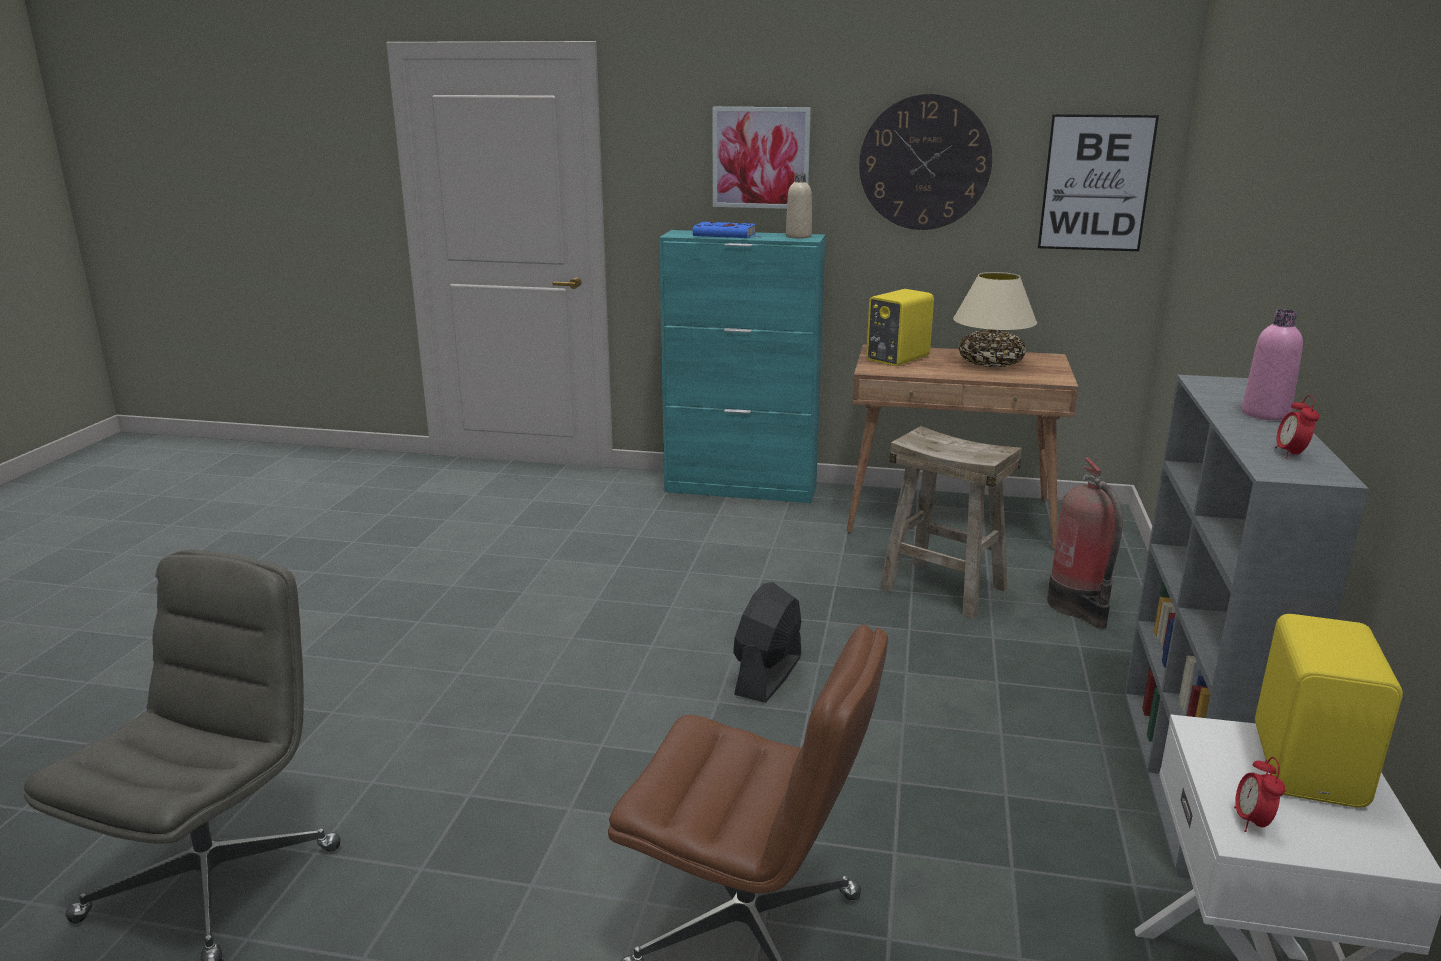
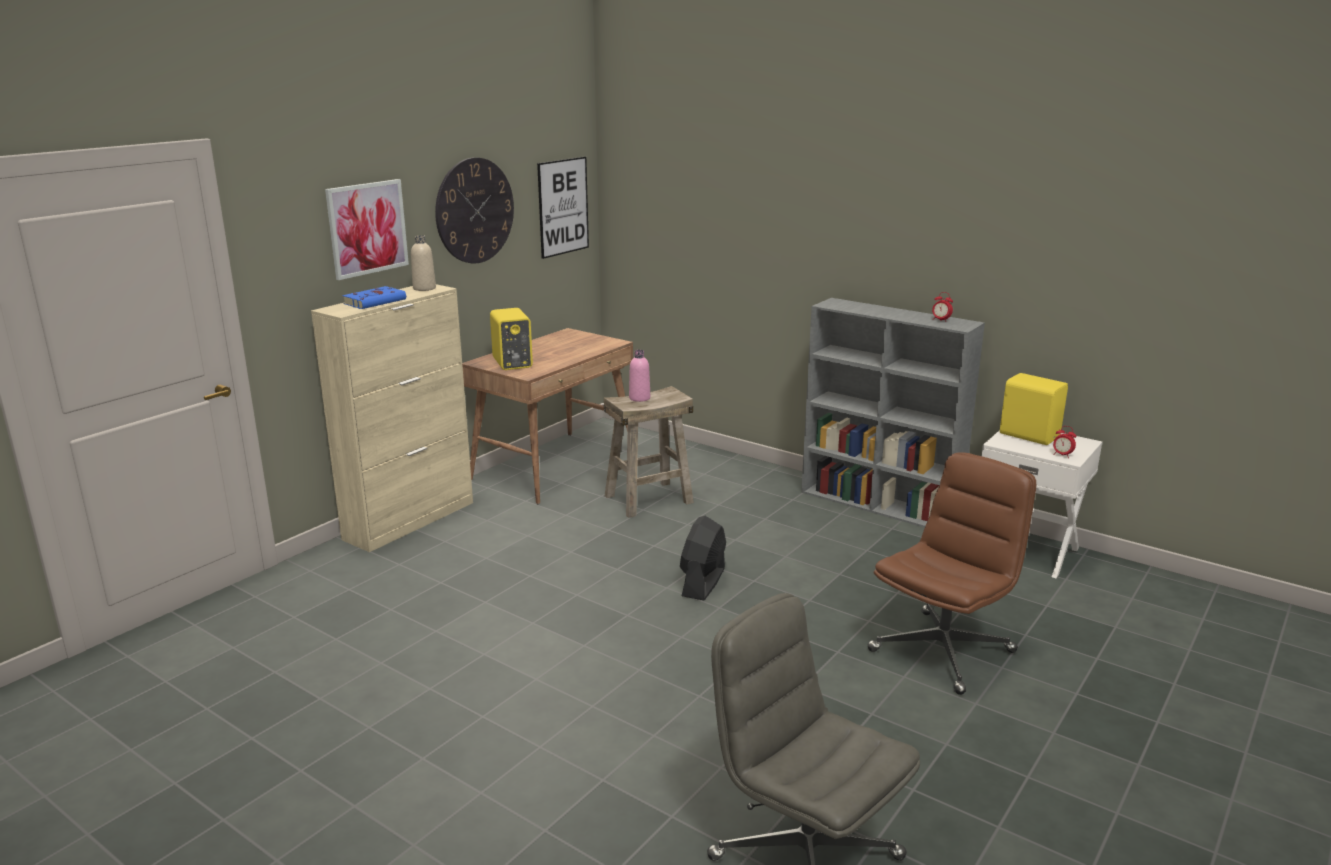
camera: 65 degrees left, 0 degrees up
turquoise cabinet [659,230,825,503] -> beige cabinet [311,284,473,552]
black fan [733,582,801,703] -> black fan turned 60 degrees clockwise [680,516,726,600]
beige table lamp [953,272,1037,367] -> none
fire extinguisher [1047,457,1123,629] -> none
pink bottle [1242,309,1303,420] -> pink bottle moved to [629,350,650,402]

